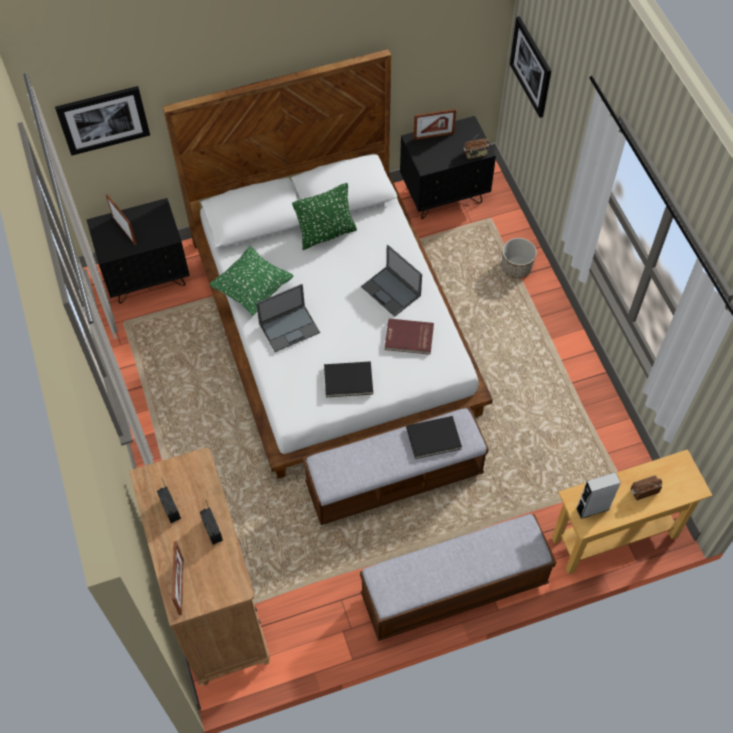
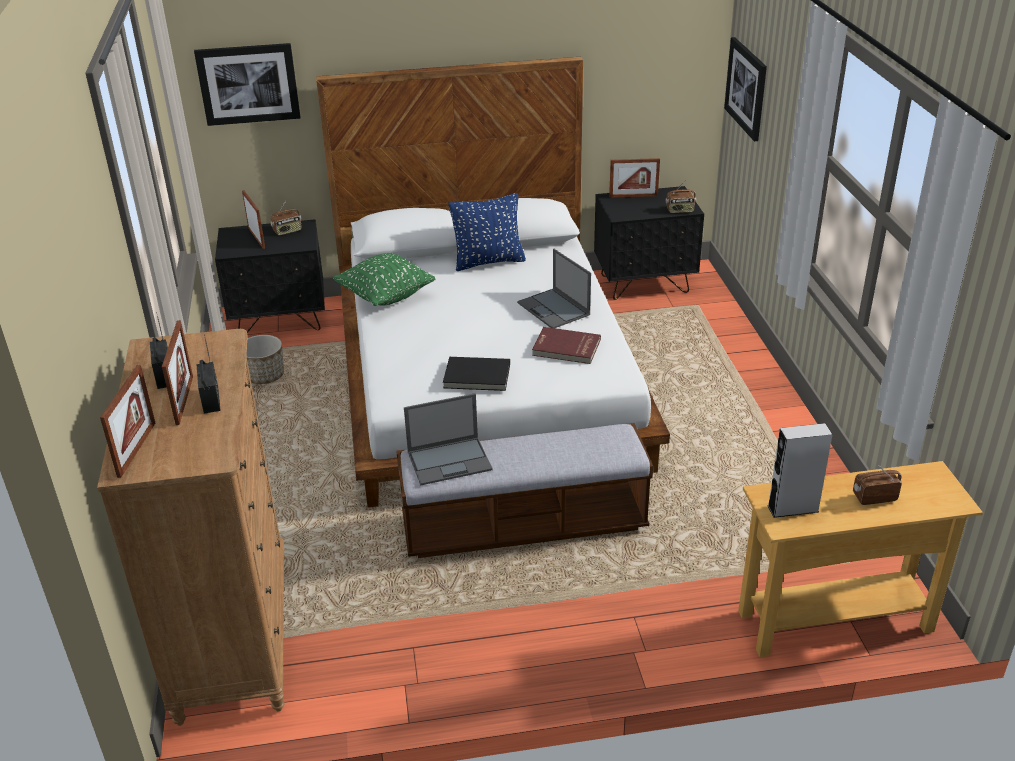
camera: 10 degrees right, 25 degrees down
laptop [256,284,320,352] -> laptop moved to [404,393,493,485]
green pillow [292,183,357,250] -> blue pillow [448,193,526,271]
bench [360,514,557,641] -> none
black book [406,416,462,459] -> none
planter [502,238,537,279] -> planter moved to [246,335,284,384]
none -> picture frame [162,320,193,425]
none -> radio [270,201,302,235]

